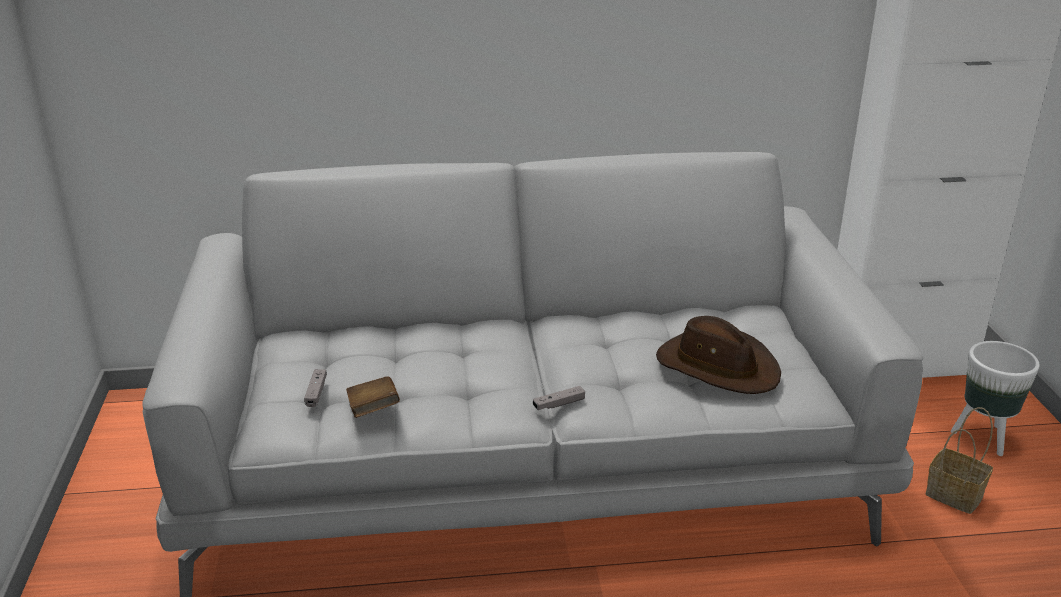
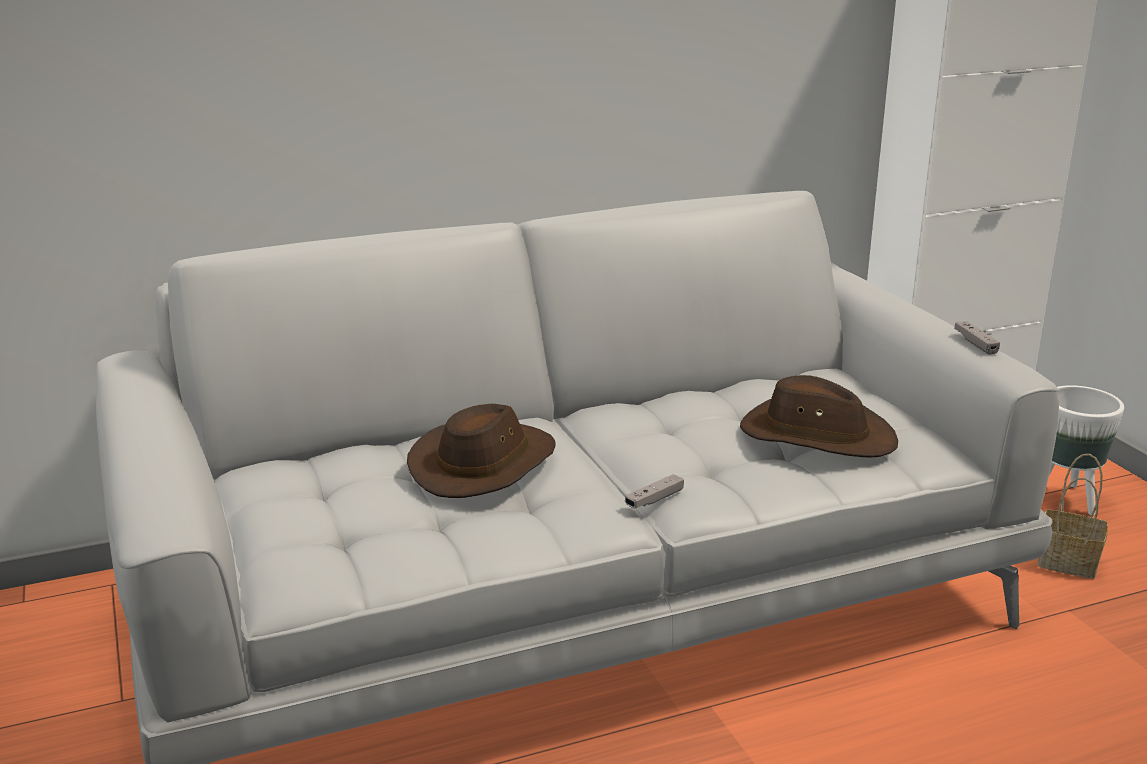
camera: 15 degrees left, 5 degrees down
grey game controller [304,369,327,407] -> grey game controller moved to [954,321,1000,355]
brown book [346,376,400,418] -> none
none -> brown hat [407,403,556,498]

